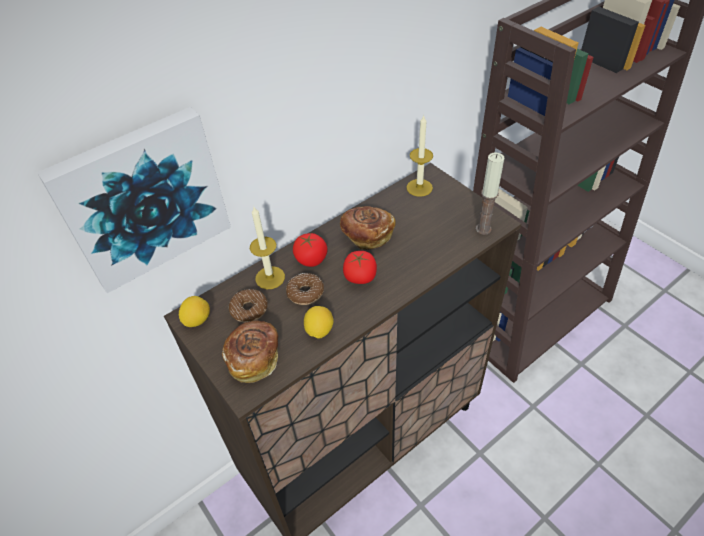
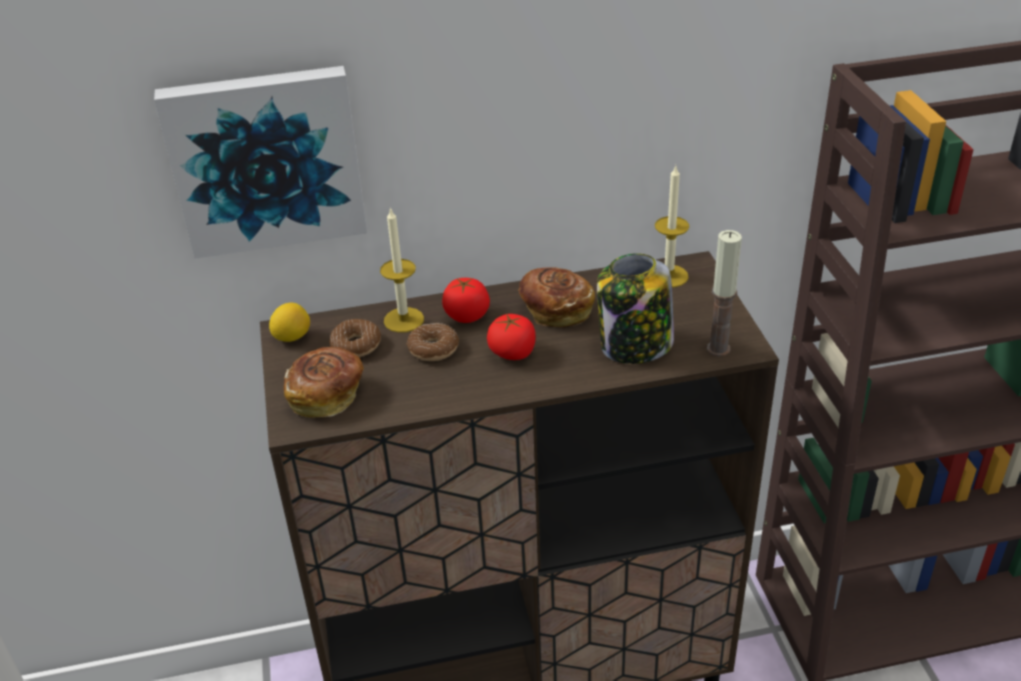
camera: 25 degrees right, 10 degrees down
lemon [304,306,334,339] -> none
none -> jar [597,253,674,364]

